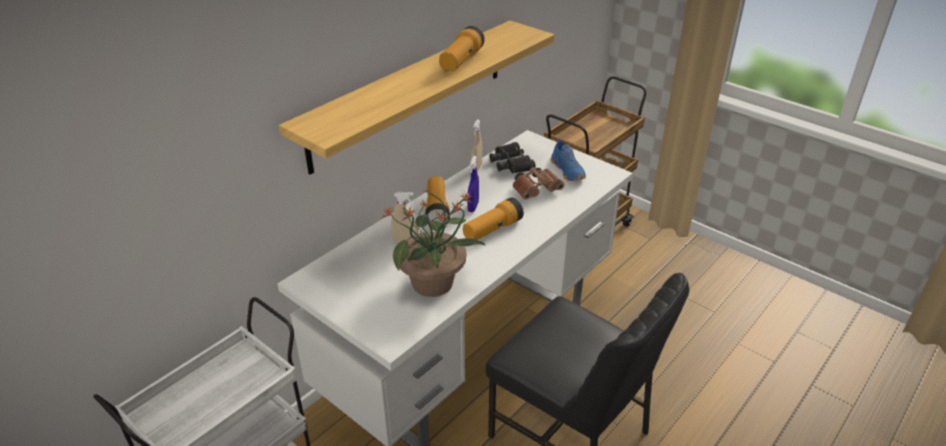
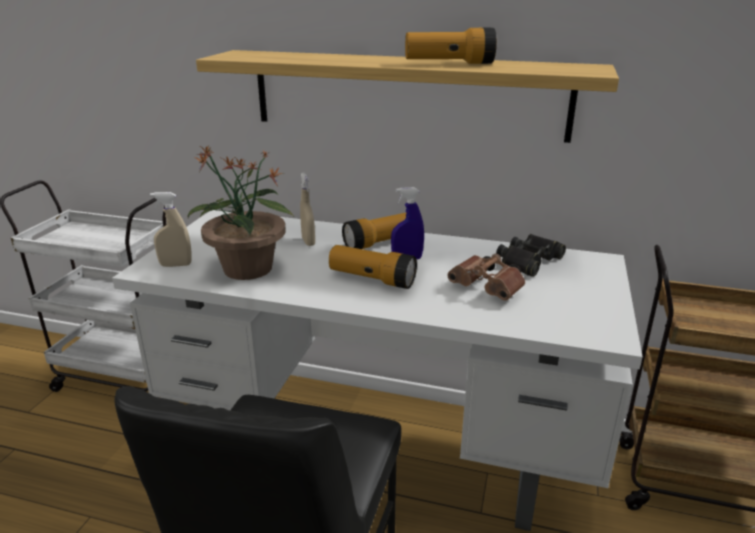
camera: 65 degrees right, 10 degrees down
beige spray bottle [471,119,482,172] -> beige spray bottle moved to [150,192,192,267]
blue shoe [551,138,586,181] -> none

